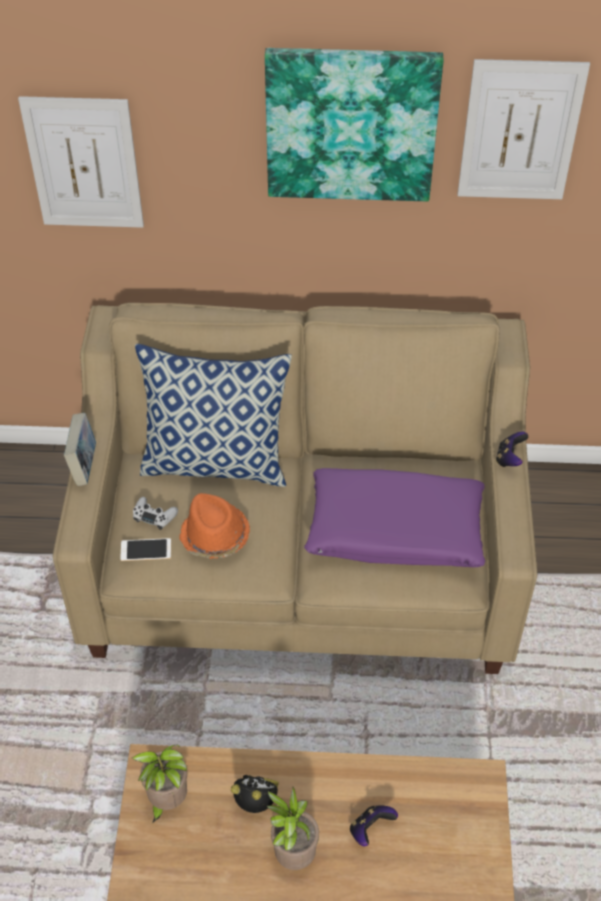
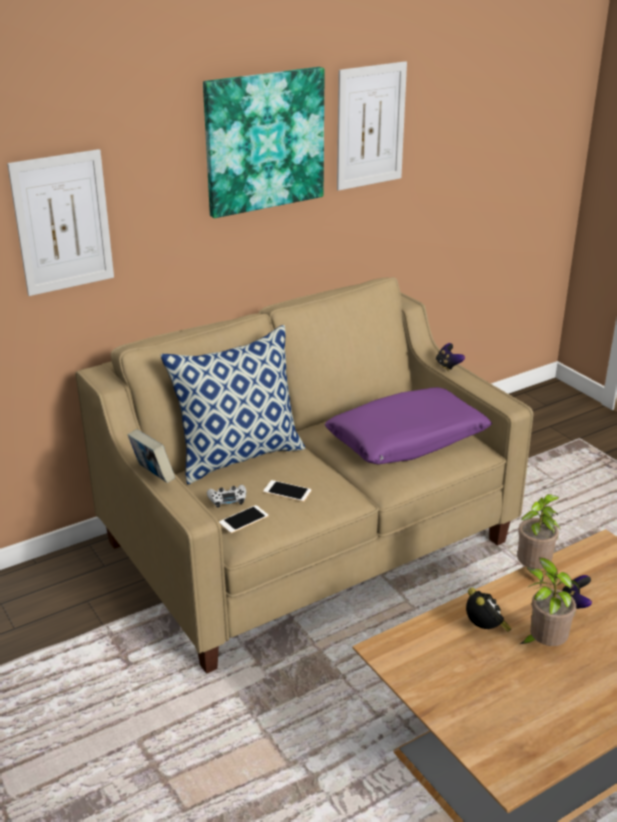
camera: 35 degrees left, 20 degrees down
potted plant [132,745,187,823] -> potted plant moved to [517,494,561,587]
orange hat [179,493,250,559] -> phone [263,480,312,502]
alarm clock [231,775,279,813] -> alarm clock turned 90 degrees clockwise [466,588,511,632]

